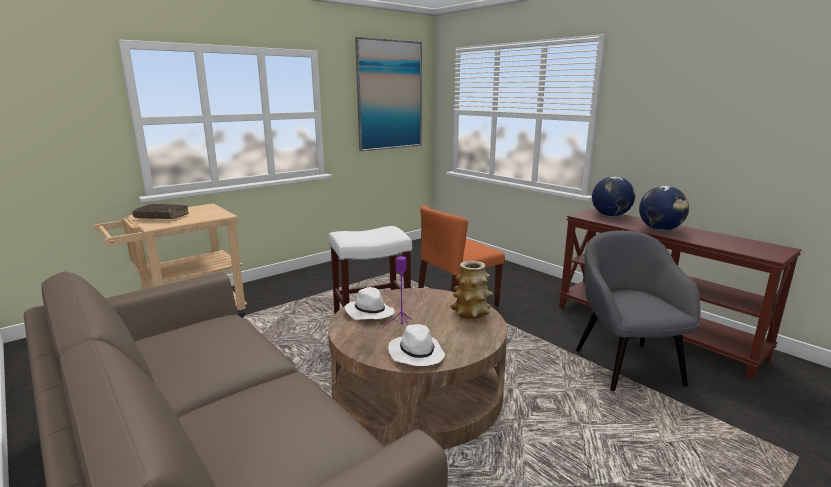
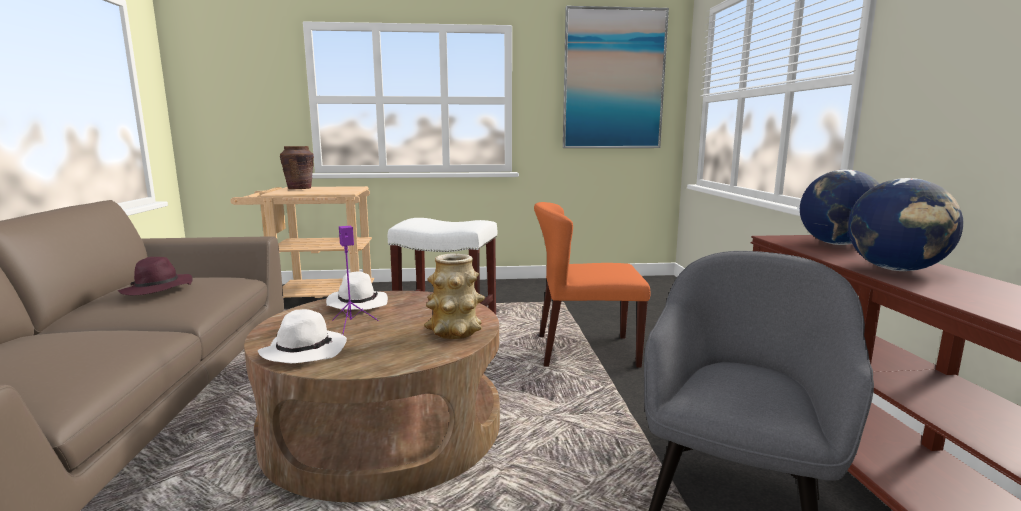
camera: 35 degrees right, 5 degrees down
brown book [132,204,189,219] -> brown vase [280,146,314,189]
none -> purple hat [118,257,193,295]

